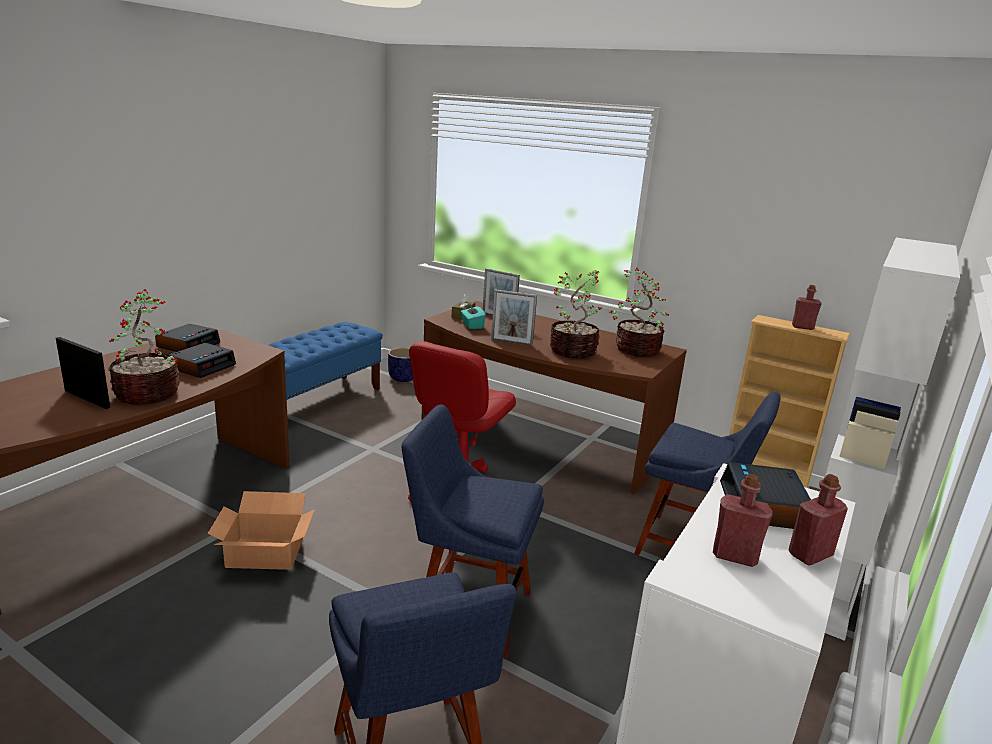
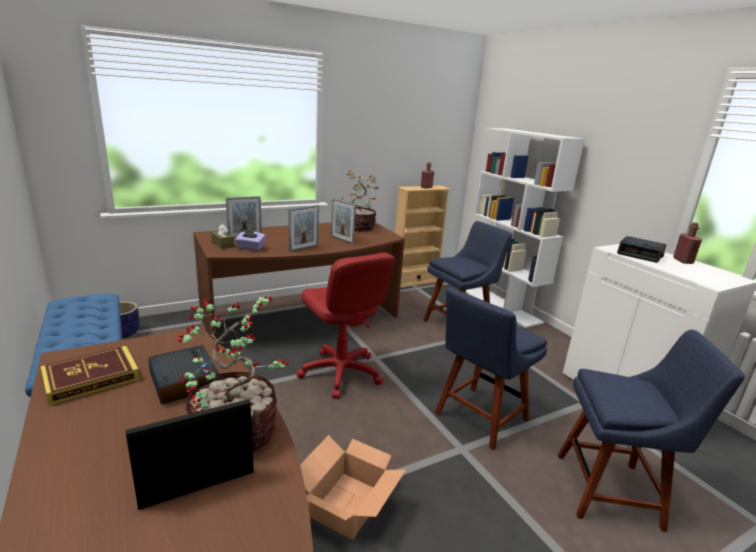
camera: 60 degrees left, 0 degrees up
alarm clock [155,324,220,352] -> book [40,346,140,406]
turquoise tissue box [461,304,486,329] -> purple tissue box [235,229,266,251]
potted plant [550,270,602,359] -> picture frame [331,198,356,244]
red bottle [713,474,773,567] -> none

